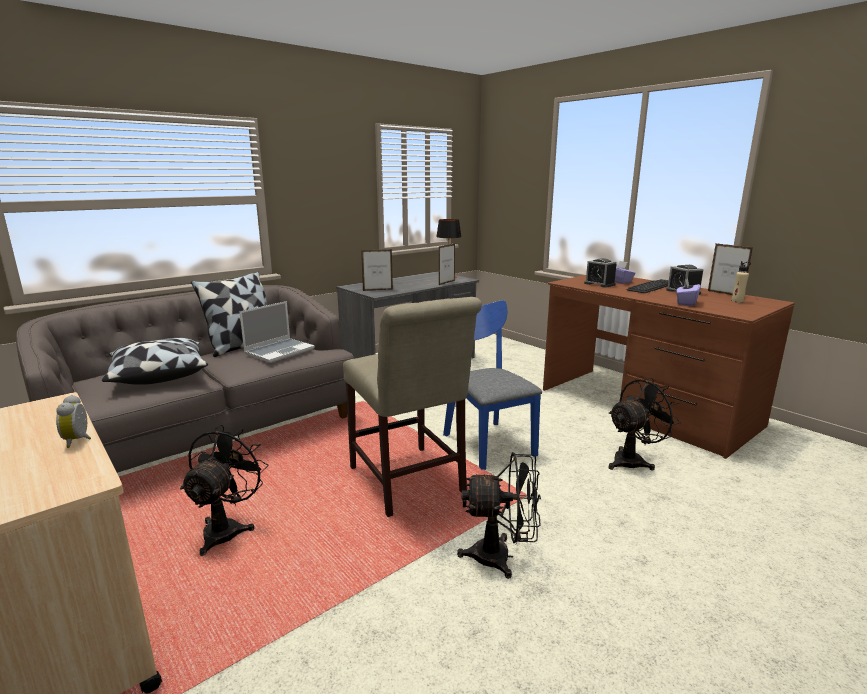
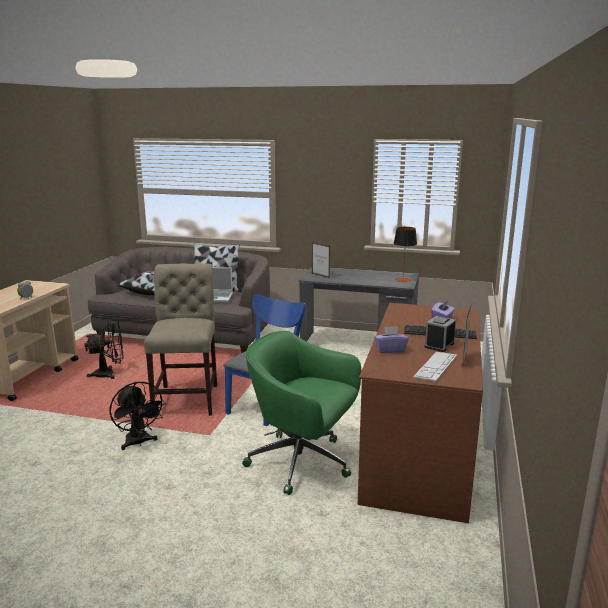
camera: 55 degrees right, 0 degrees up
beige chair [343,297,482,517] -> beige chair turned 150 degrees clockwise [144,263,217,416]
picture frame [439,244,455,285] -> none
alarm clock [584,258,617,287] -> none
black fan [609,378,681,470] -> green office chair [242,331,361,495]
beige bottle [732,261,751,303] -> keyboard [413,352,457,382]

